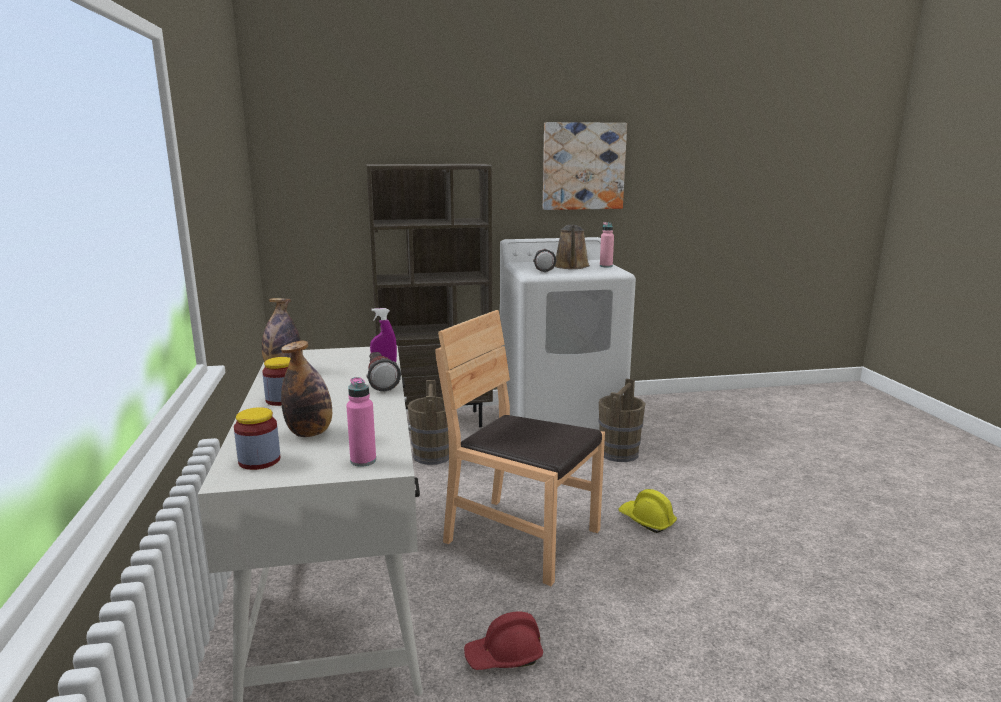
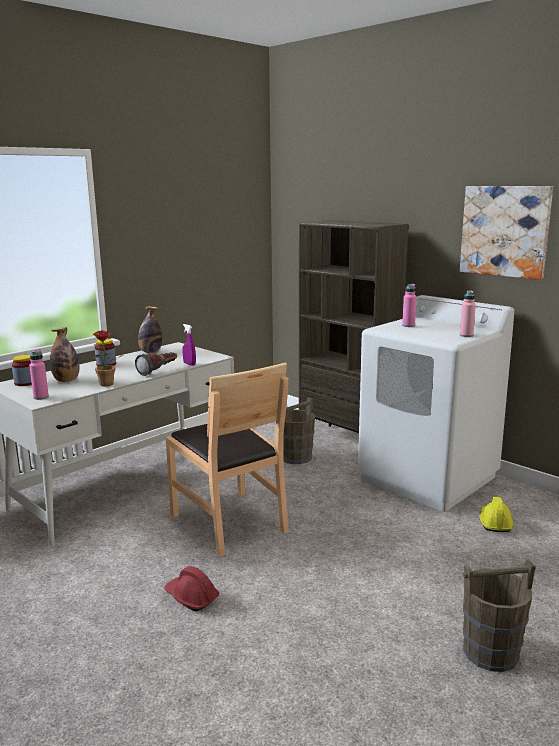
camera: 55 degrees right, 0 degrees up
brown chair [436,310,605,586] -> brown chair turned 150 degrees clockwise [165,363,289,557]
red hard hat [464,612,543,670] -> red hard hat moved to [164,566,219,611]
flashlight [533,249,557,272] -> pink bottle [402,284,416,327]
brown watering can [555,225,590,269] -> none
brown bucket [598,378,646,462] -> brown bucket moved to [463,559,536,672]
yellow hard hat [618,489,677,533] -> yellow hard hat moved to [479,497,514,532]
none -> potted plant [91,330,123,386]

